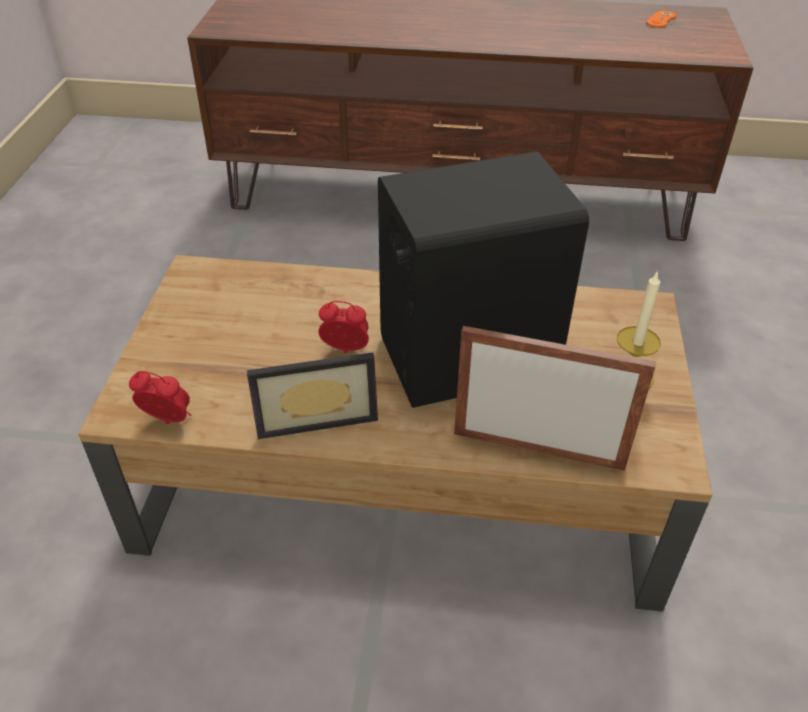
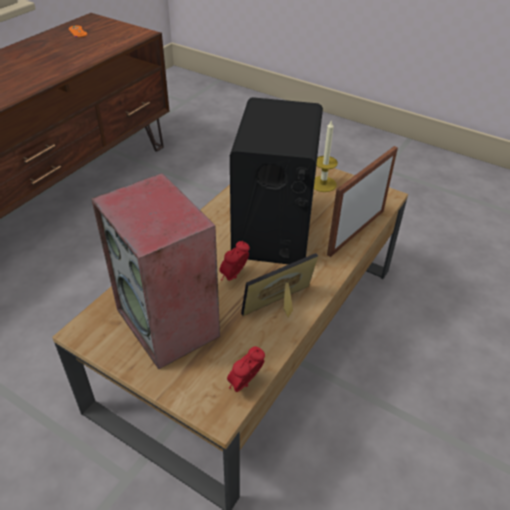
camera: 65 degrees left, 0 degrees up
picture frame [247,352,378,439] -> picture frame turned 135 degrees counterclockwise [241,253,318,317]
none -> speaker [91,173,220,370]

